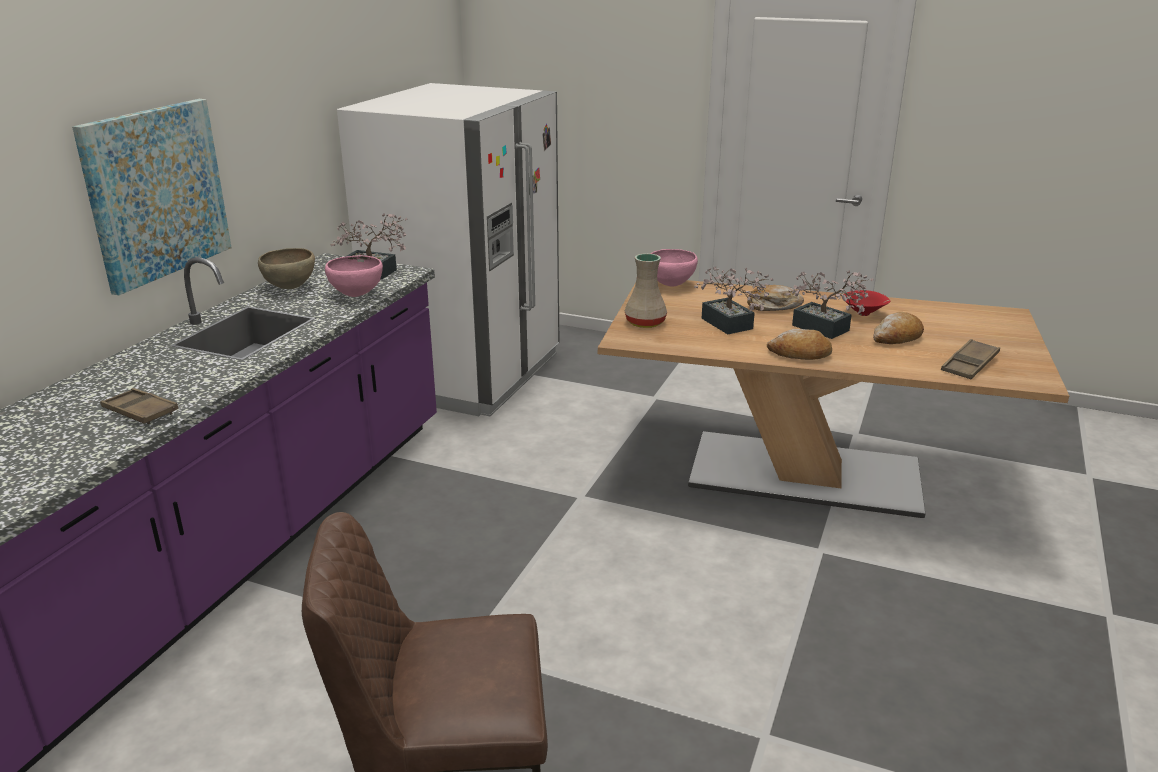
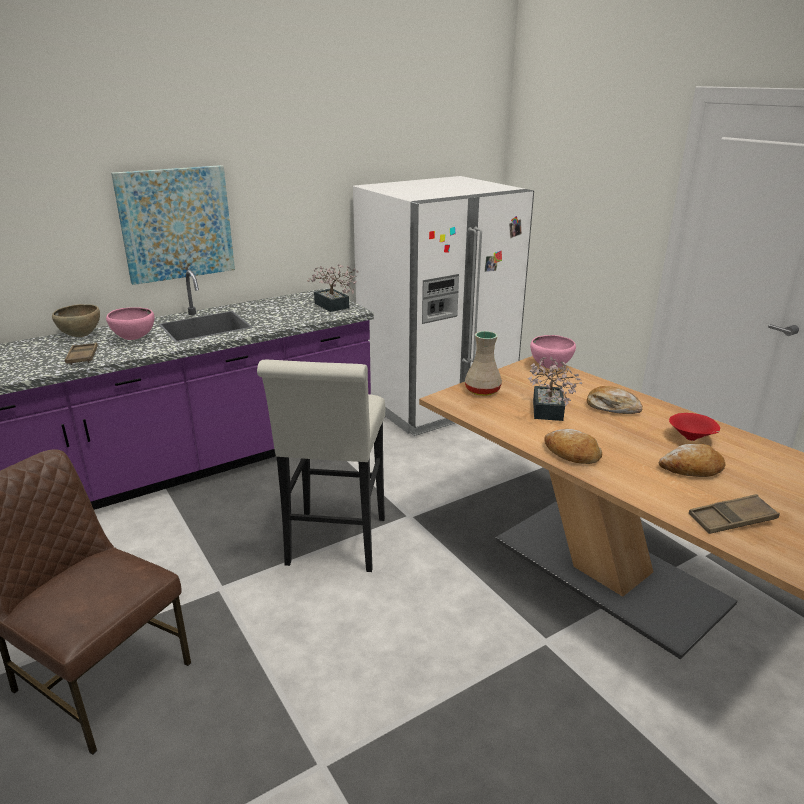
camera: 35 degrees right, 0 degrees up
brown bowl [258,248,315,289] -> brown bowl moved to [52,304,100,337]
pink bowl [325,255,383,297] -> pink bowl moved to [106,307,155,340]
potted plant [785,270,874,339] -> none
none -> white stool [257,360,385,572]

